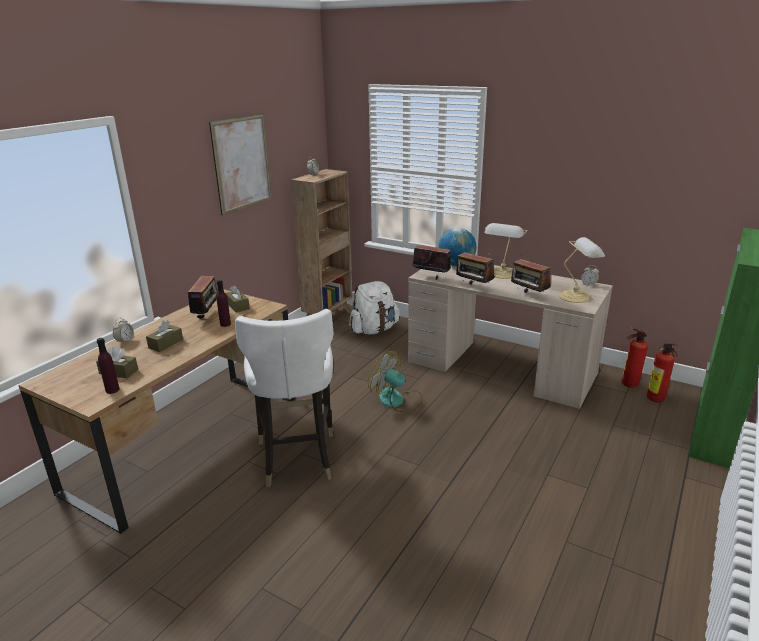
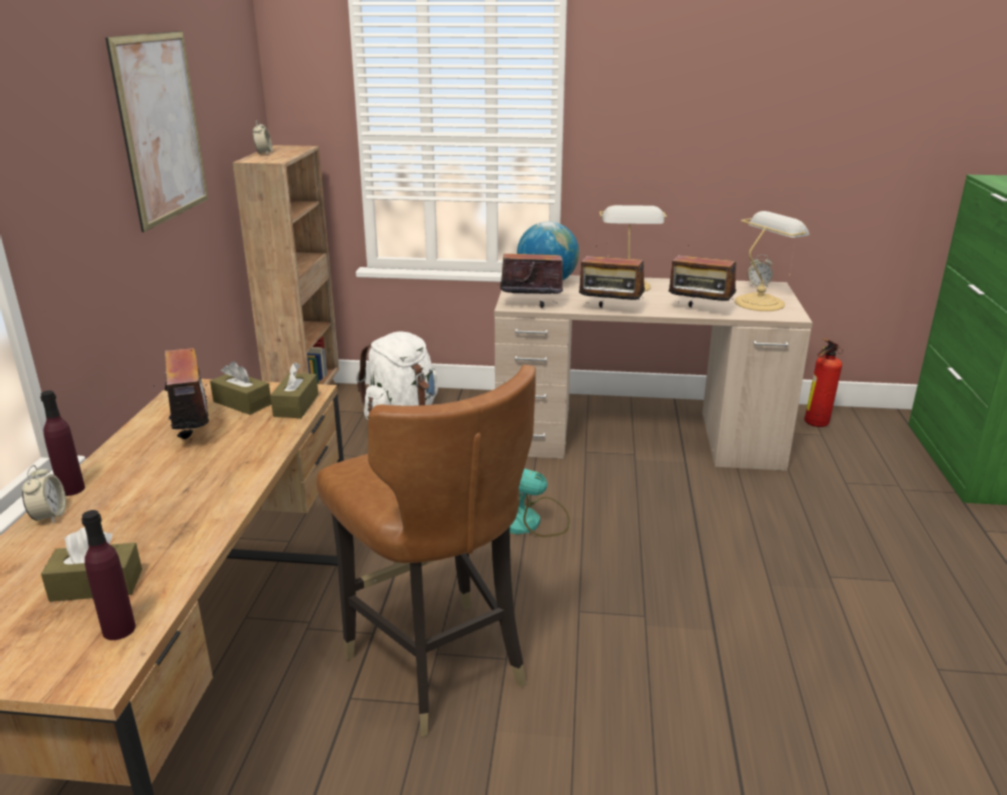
camera: 25 degrees left, 0 degrees up
brown tissue box [146,320,183,352] -> brown tissue box moved to [270,363,318,418]
purple bottle [217,280,231,327] -> purple bottle moved to [40,390,85,496]
white chair [235,309,334,487] -> brown chair [316,364,536,737]
fire extinguisher [647,343,680,402] -> none

